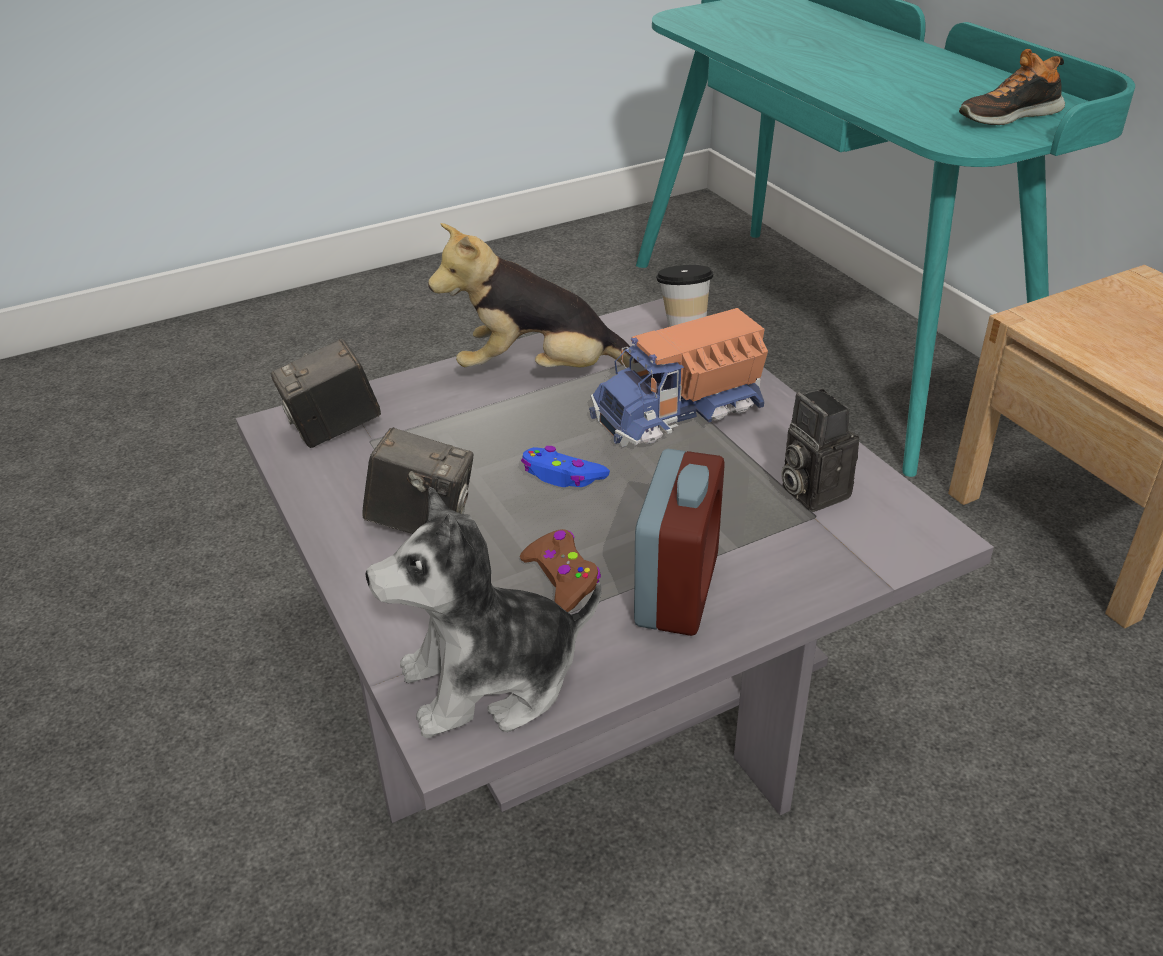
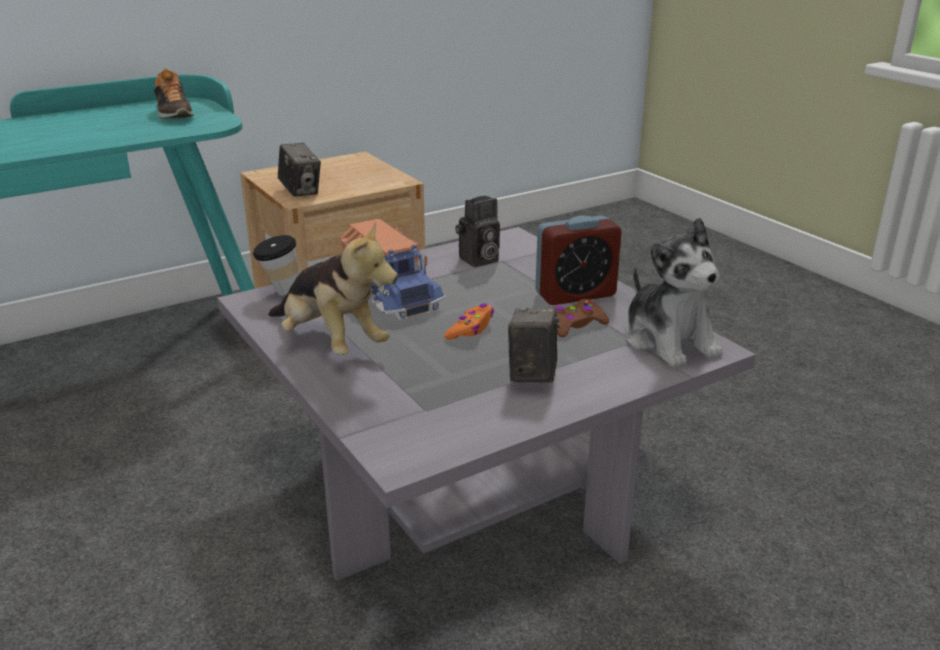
camera: 95 degrees left, 10 degrees down
camera [271,339,381,448] -> camera moved to [278,143,321,197]
plush toy [428,223,638,368] -> plush toy turned 45 degrees counterclockwise [268,221,398,355]
blue game controller [521,446,610,487] -> orange game controller [444,304,494,340]
alarm clock [634,449,725,636] -> alarm clock turned 150 degrees clockwise [535,215,622,305]

